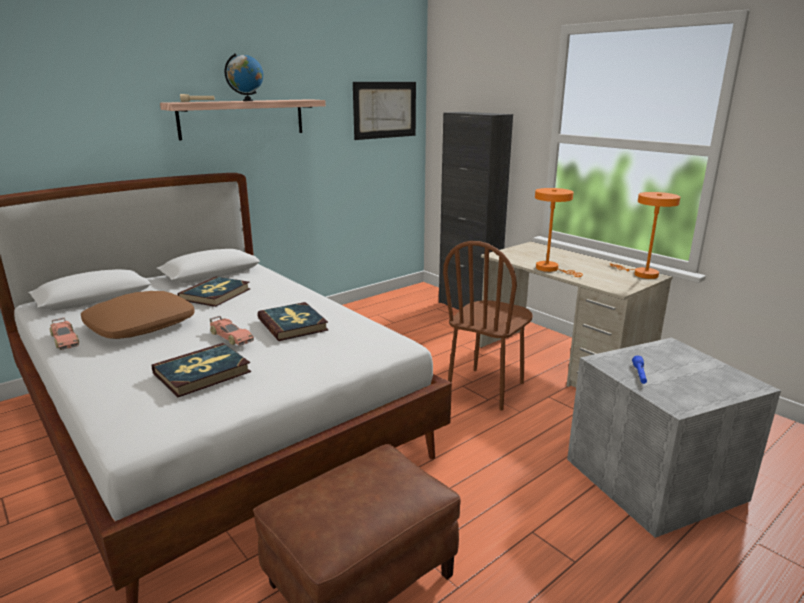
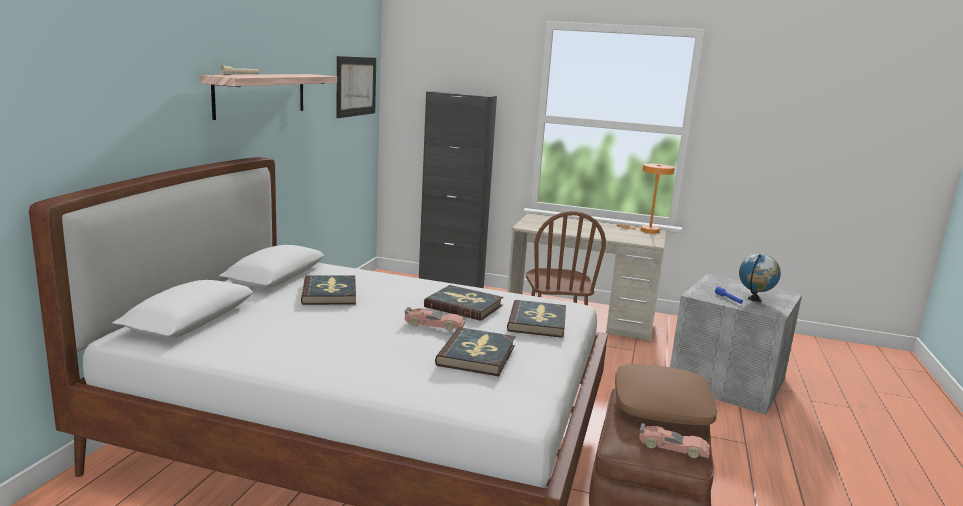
camera: 35 degrees left, 5 degrees down
toy car [49,318,79,350] -> toy car moved to [639,423,709,458]
brown pillow [81,291,195,339] -> brown pillow moved to [615,364,717,425]
globe [224,53,263,101] -> globe moved to [739,254,781,302]
orange table lamp [535,188,583,277] -> none
none -> book [507,300,566,338]

